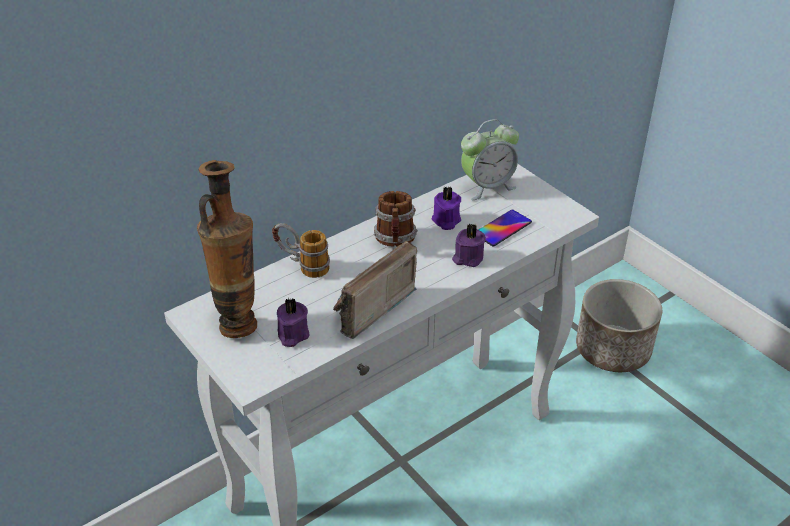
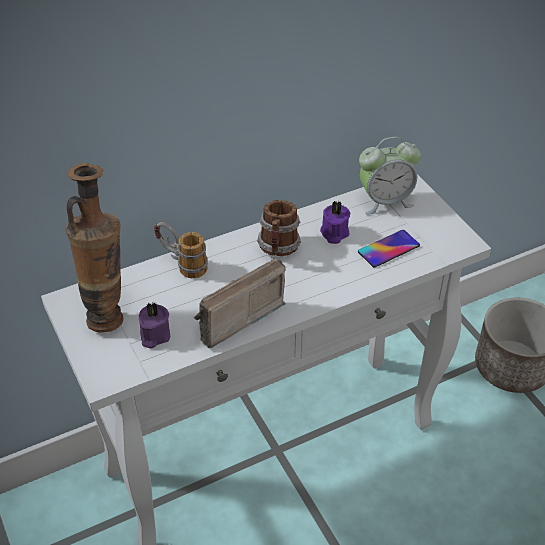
camera: 10 degrees right, 5 degrees up
purple candle [452,223,486,267] -> none

